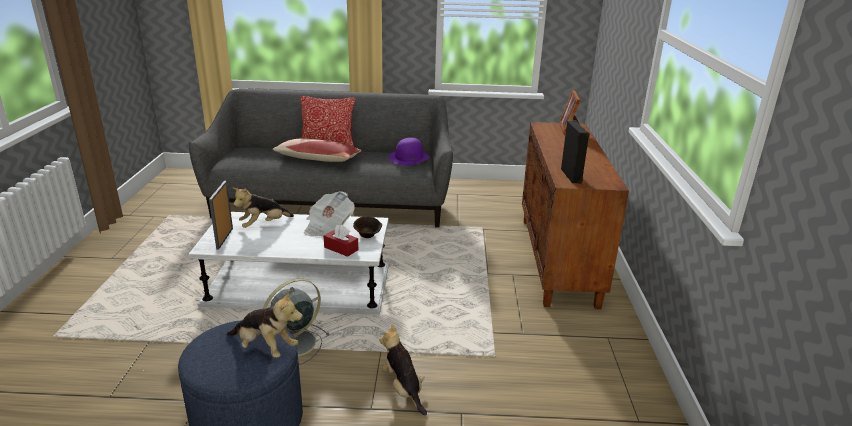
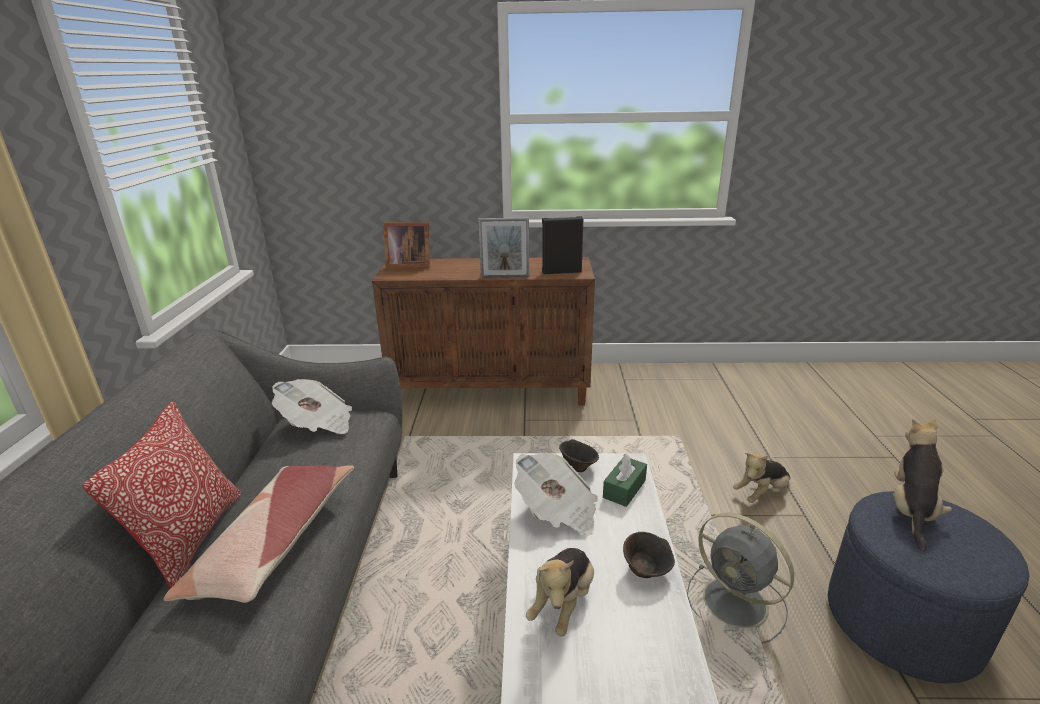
camera: 90 degrees left, 0 degrees up
picture frame [209,181,233,250] -> picture frame moved to [478,218,529,278]
plush toy [233,188,294,228] -> plush toy turned 60 degrees clockwise [526,548,594,636]
red tissue box [324,224,358,257] -> green tissue box [603,454,647,507]
purple hat [389,137,430,165] -> newspaper [272,379,352,434]
none -> brown bowl [623,532,675,578]

